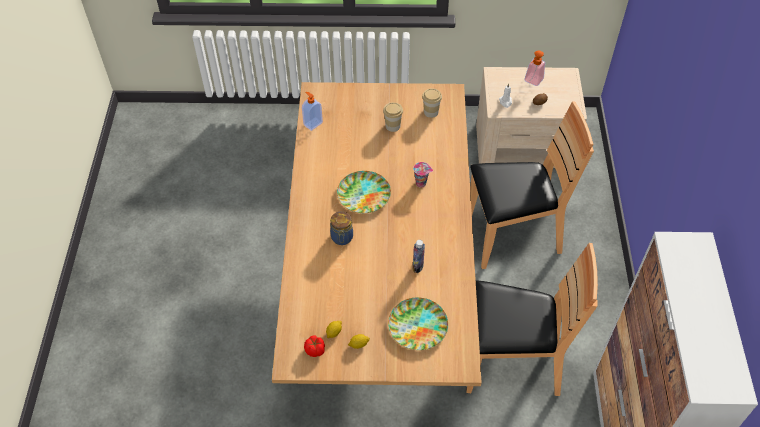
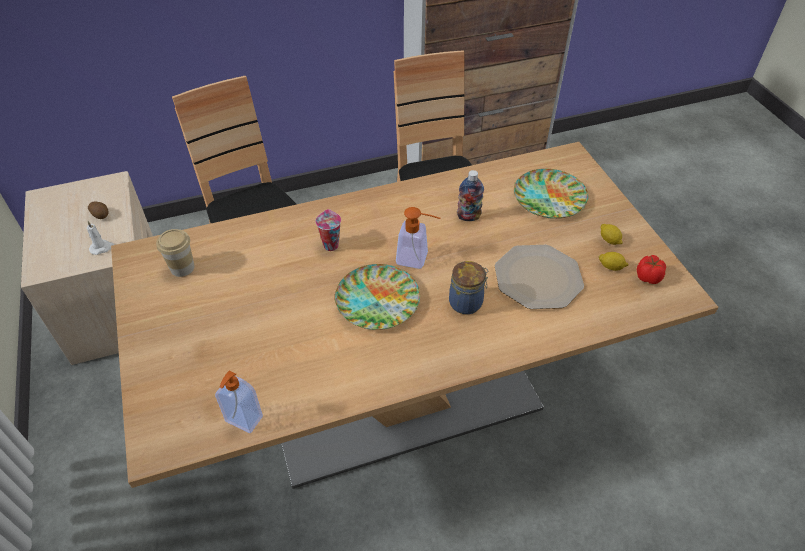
camera: 110 degrees left, 5 degrees down
cup [383,102,403,132] -> none
soap dispenser [524,51,545,86] -> soap dispenser moved to [396,207,441,269]
none -> plate [495,245,584,309]

